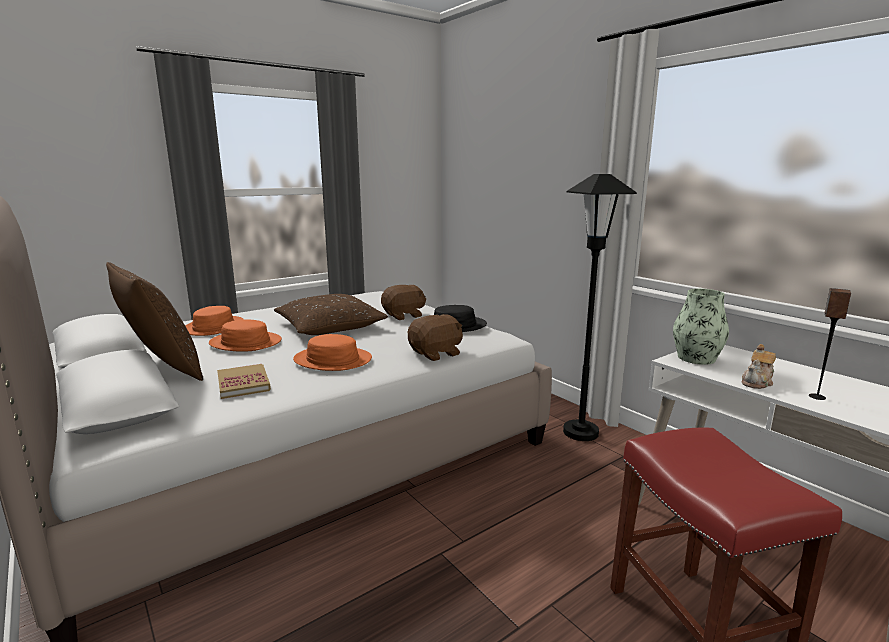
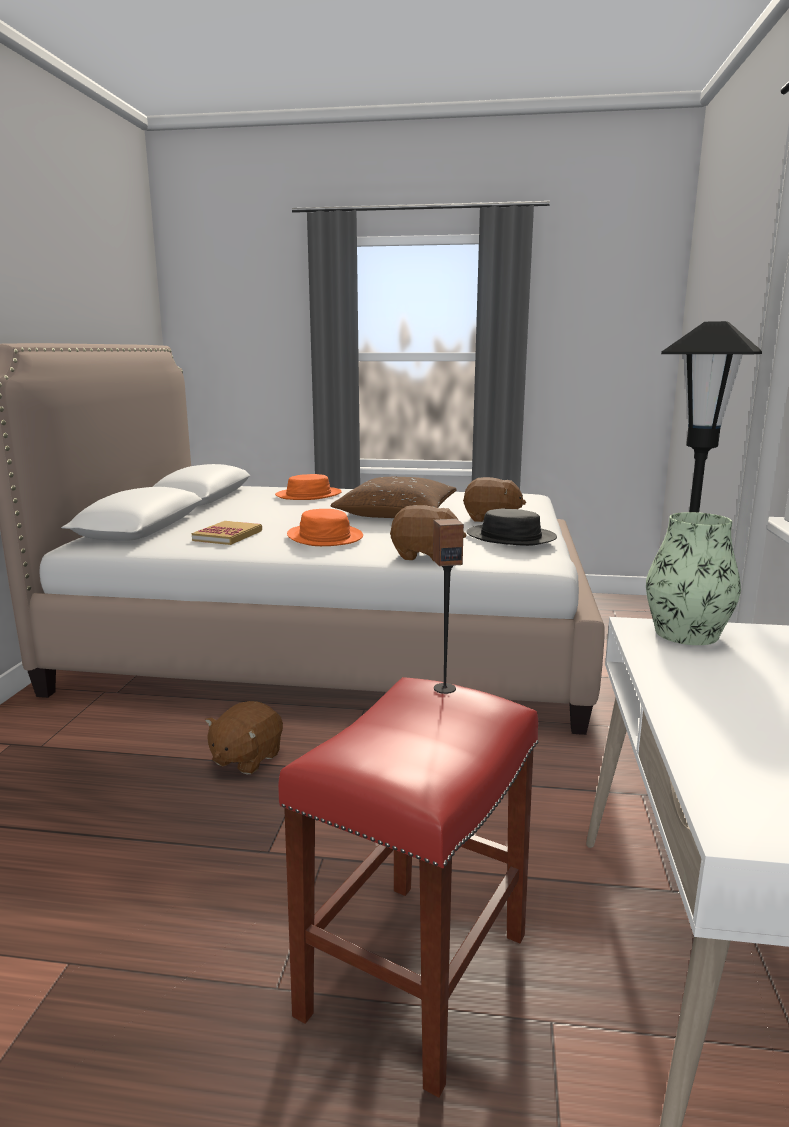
camera: 45 degrees right, 0 degrees up
brown pillow [106,262,203,381] -> none
orange hat [209,320,282,351] -> none
teapot [741,344,776,389] -> none
speaker [809,288,851,400] -> speaker moved to [433,519,464,694]
none -> brown plush toy [205,701,283,775]

